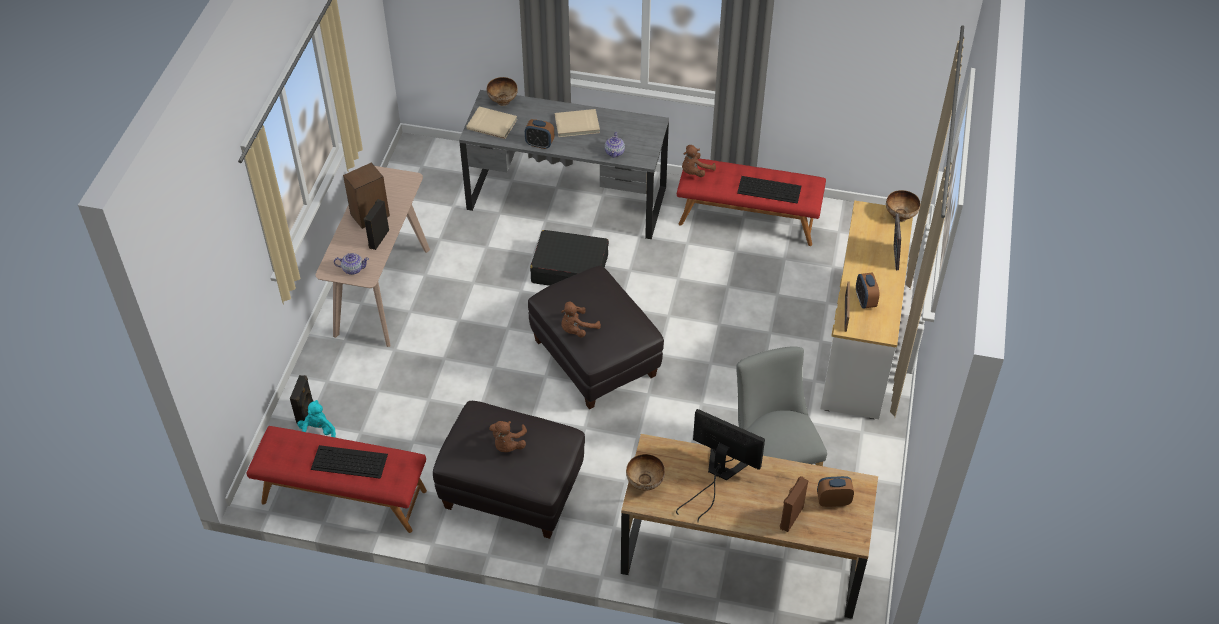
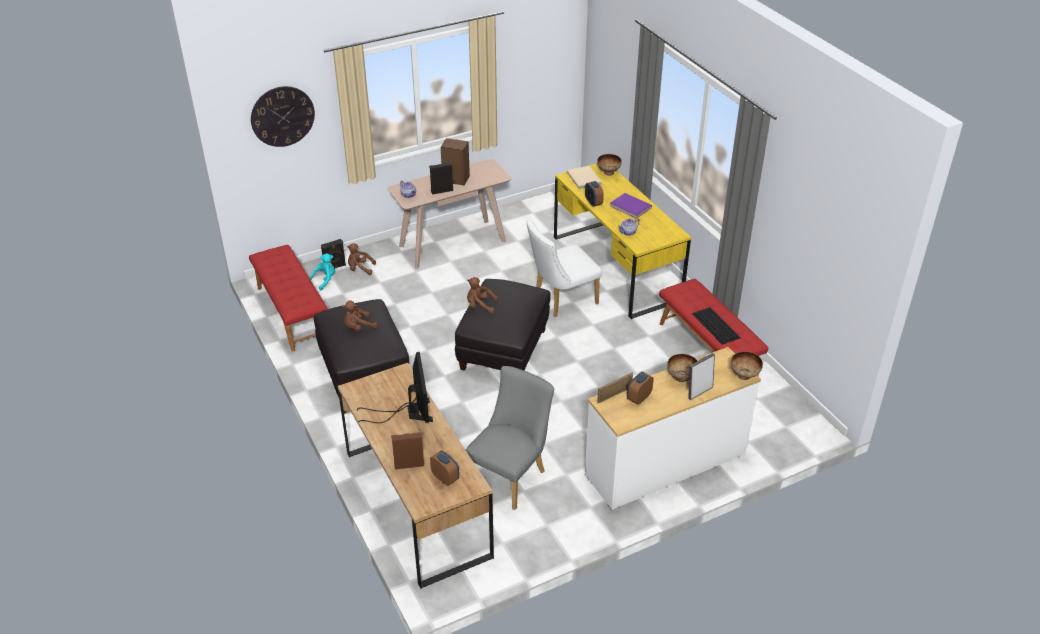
camera: 50 degrees right, 10 degrees down
keyboard [311,445,388,479] -> none
grey desk [459,90,669,239] -> yellow desk [554,163,691,319]
black suitcase [530,230,609,286] -> white chair [526,219,602,317]
beige book [555,109,600,137] -> purple book [610,193,652,218]
bowl [626,454,665,491] -> bowl moved to [667,354,697,382]
brown plush toy [682,145,716,177] -> brown plush toy moved to [347,243,376,275]
none -> wall clock [251,86,315,147]

